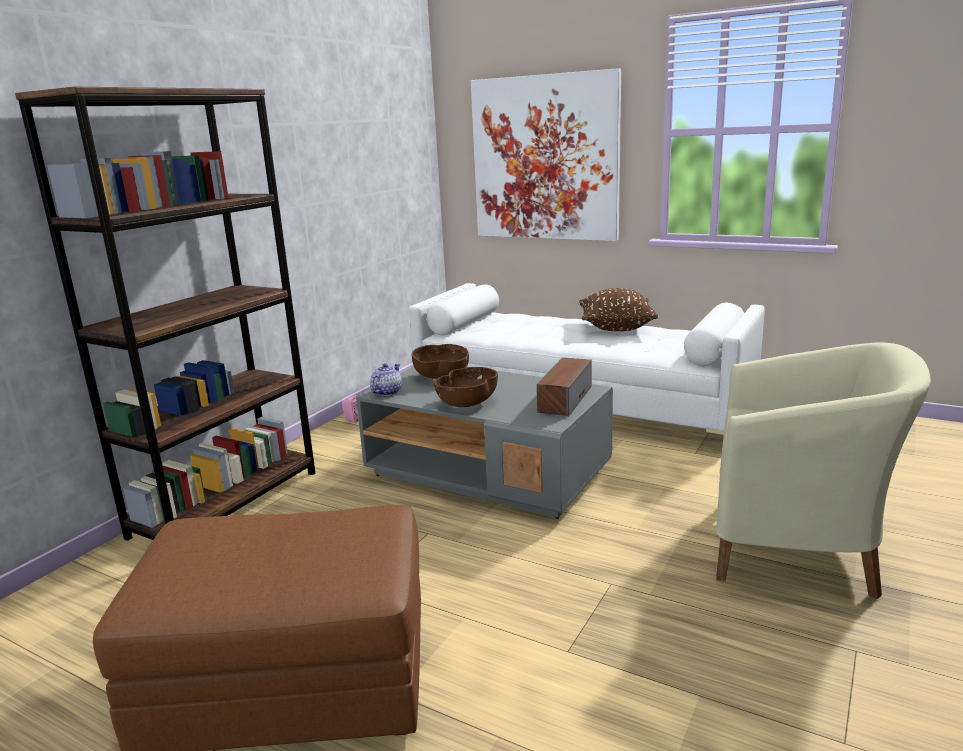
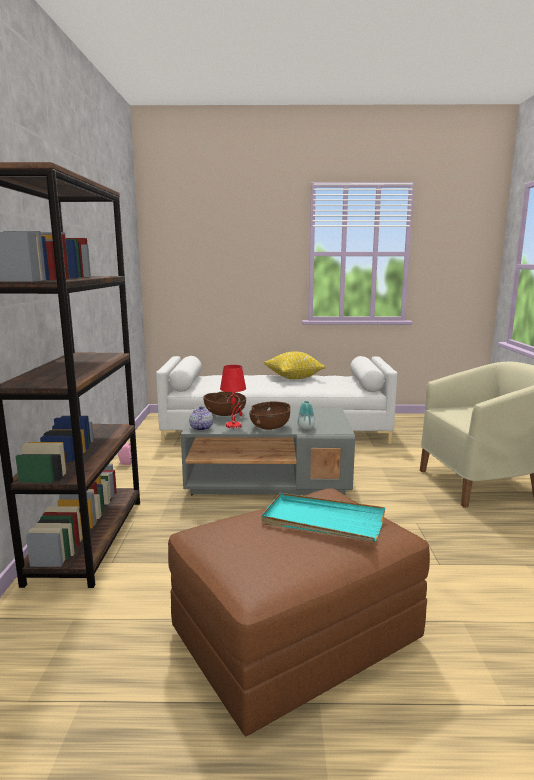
camera: 30 degrees left, 5 degrees down
picture [471,68,621,241] -> none
speaker [537,357,592,417] -> none
brown pillow [579,288,658,331] -> yellow pillow [264,352,326,379]
none -> red table lamp [220,365,246,428]
none -> turquoise tray [262,493,385,542]
none -> vase [297,401,315,430]

